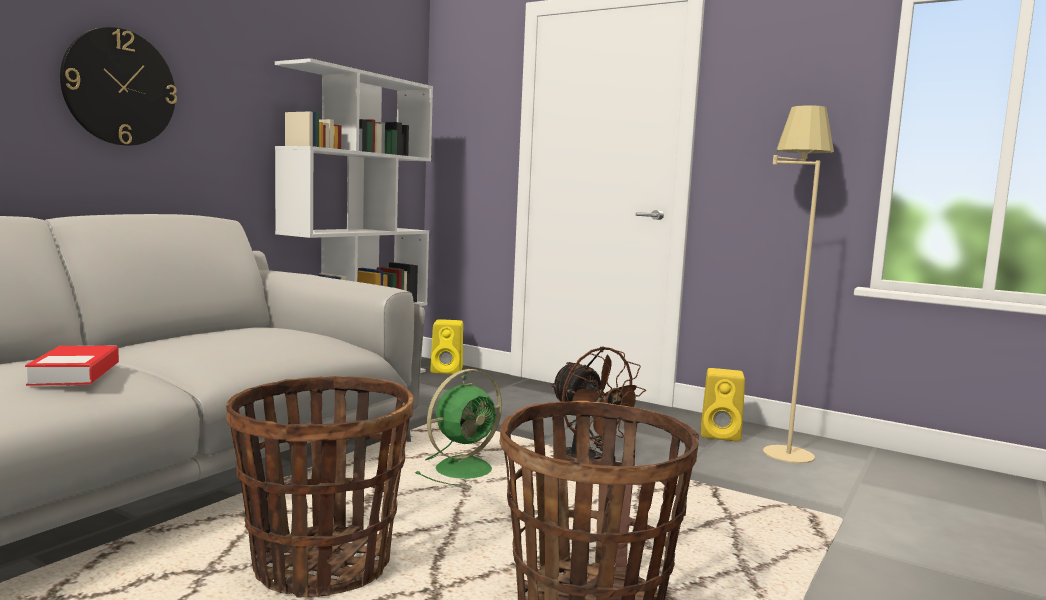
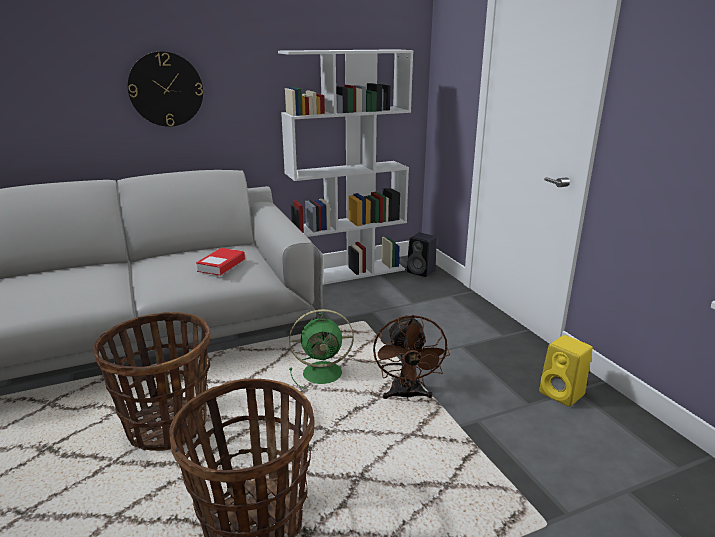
camera: 35 degrees right, 15 degrees up
book [25,346,119,386] -> book moved to [196,248,245,276]
yellow speaker [430,319,463,374] -> black speaker [407,233,437,277]
beige floor lamp [763,105,834,463] -> none

